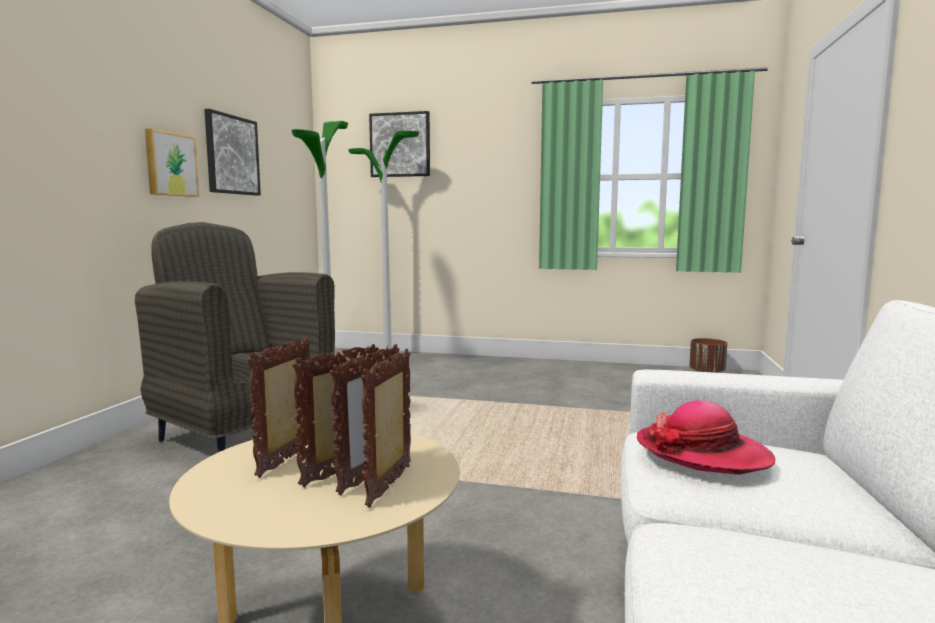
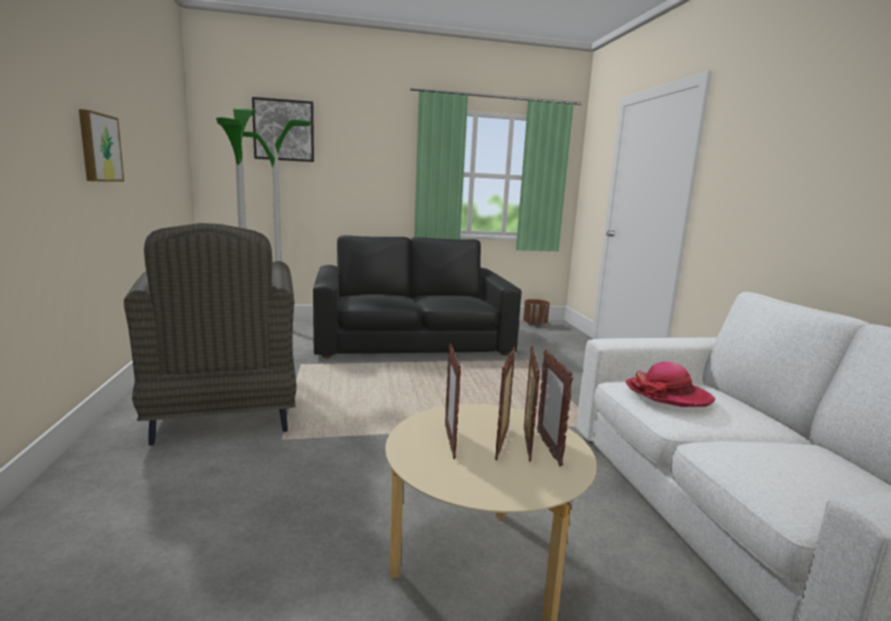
camera: 25 degrees left, 5 degrees up
grey armchair [135,222,335,452] -> grey armchair turned 120 degrees counterclockwise [124,223,297,446]
picture [204,109,261,196] -> none
none -> black sofa [313,235,522,358]

